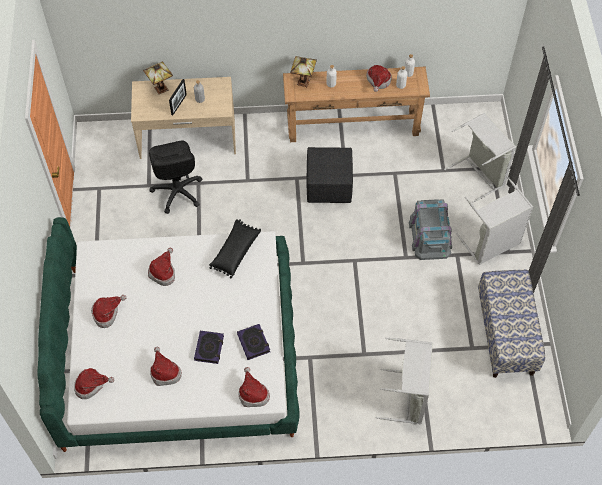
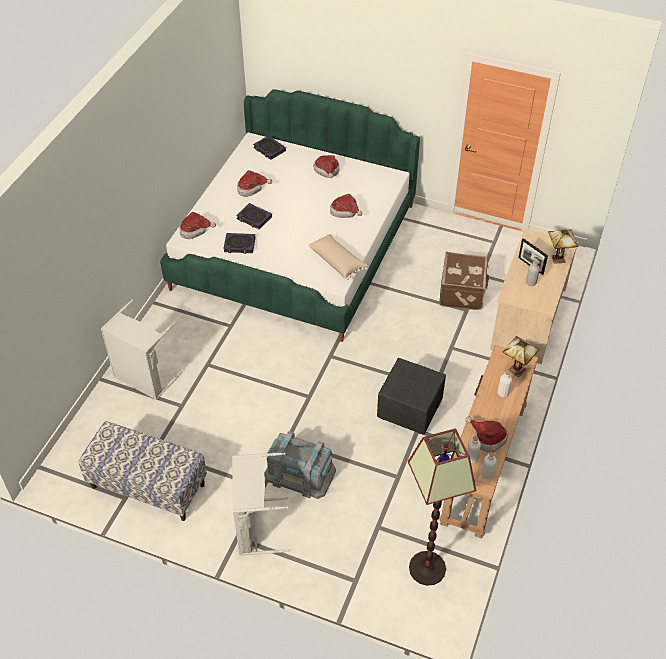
camera: 115 degrees right, 10 degrees down
hat [74,368,114,399] -> book [253,136,286,160]
black office chair [149,141,202,214] -> brown suitcase [439,252,489,310]
black pillow [209,219,261,278] -> beige pillow [308,234,368,280]
grey laundry basket [444,113,516,203] -> none
none -> floor lamp [408,428,476,586]

